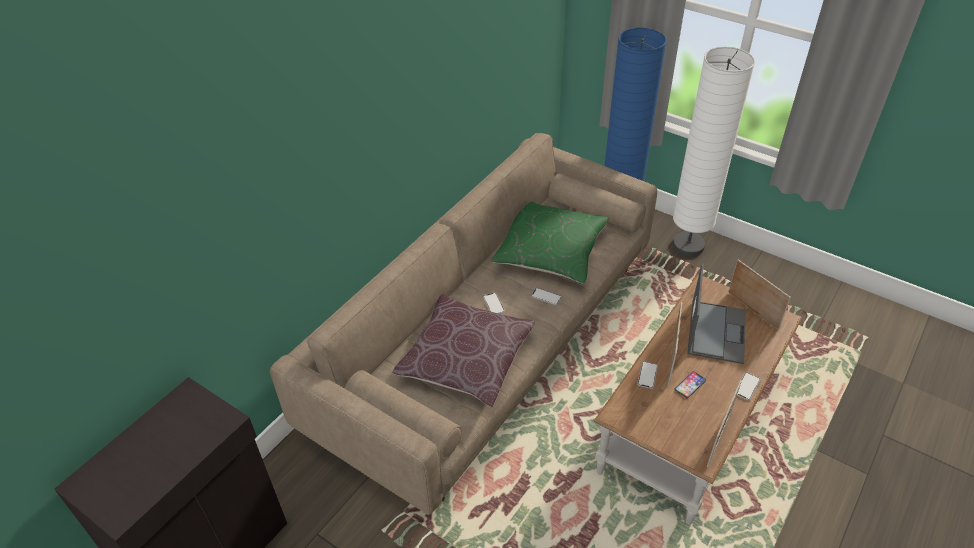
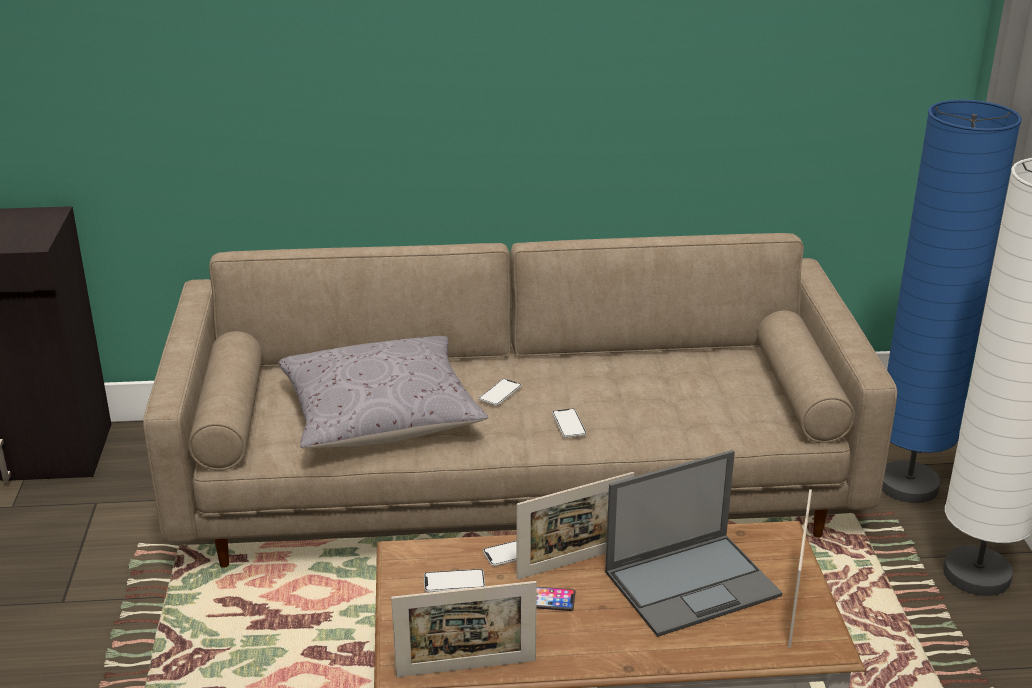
camera: 50 degrees right, 15 degrees down
brown pillow [392,294,535,407] -> grey pillow [279,336,488,449]
green pillow [491,202,609,284] -> none
phone [734,372,760,400] -> phone moved to [424,569,486,592]

